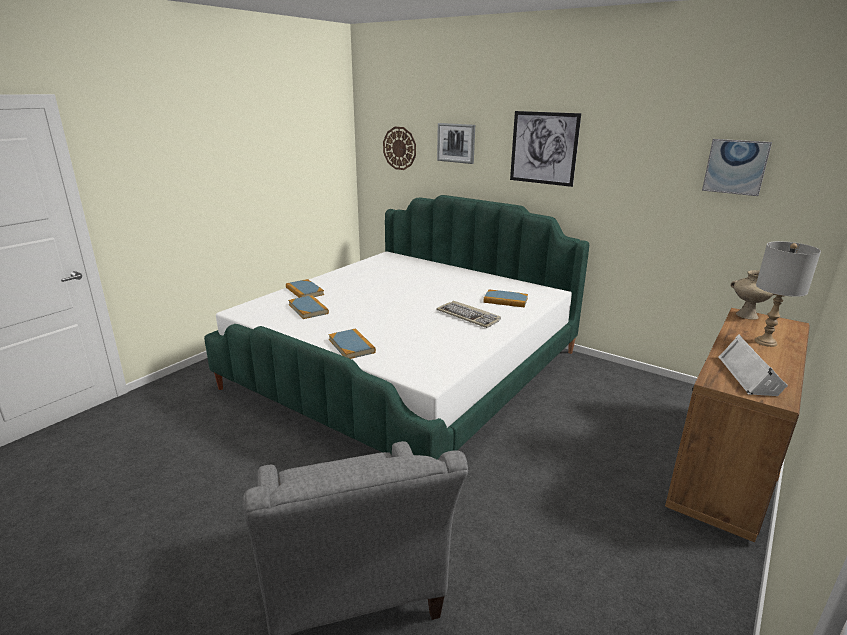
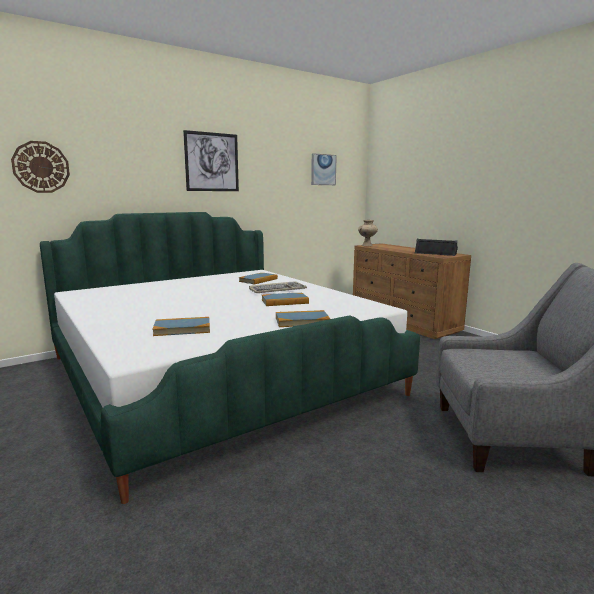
camera: 70 degrees left, 10 degrees down
book [286,279,324,298] -> book moved to [262,293,309,306]
picture [437,123,475,164] -> none
white speaker [718,334,788,396] -> black speaker [415,239,458,256]
grey table lamp [755,241,821,347] -> none

